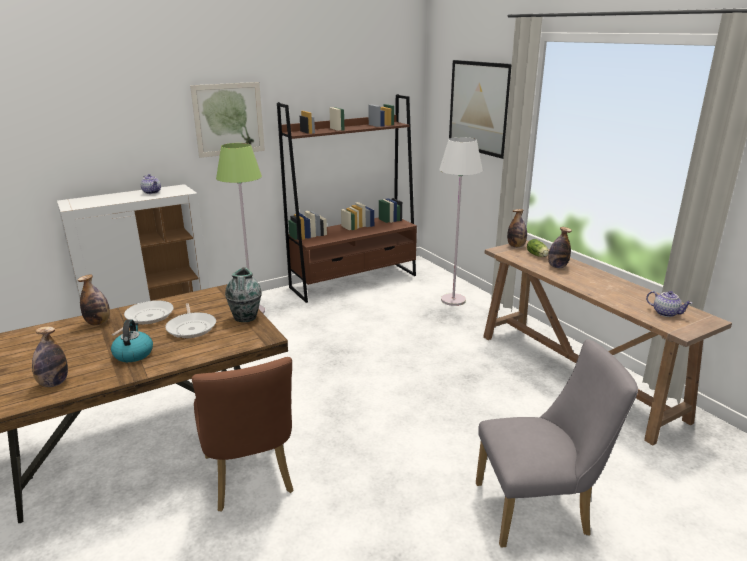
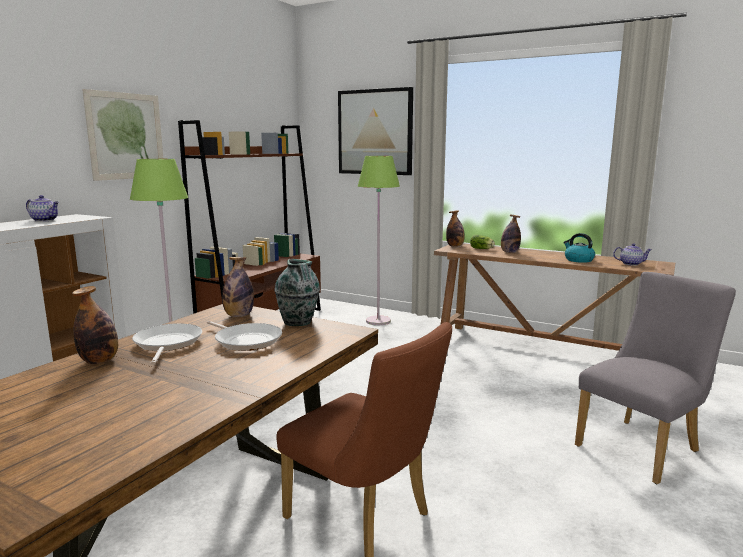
camera: 30 degrees left, 10 degrees down
bottle [32,326,68,387] -> bottle moved to [222,257,254,317]
kettle [111,319,153,362] -> kettle moved to [563,233,595,263]
white floor lamp [439,137,483,306] -> green floor lamp [358,156,400,325]

